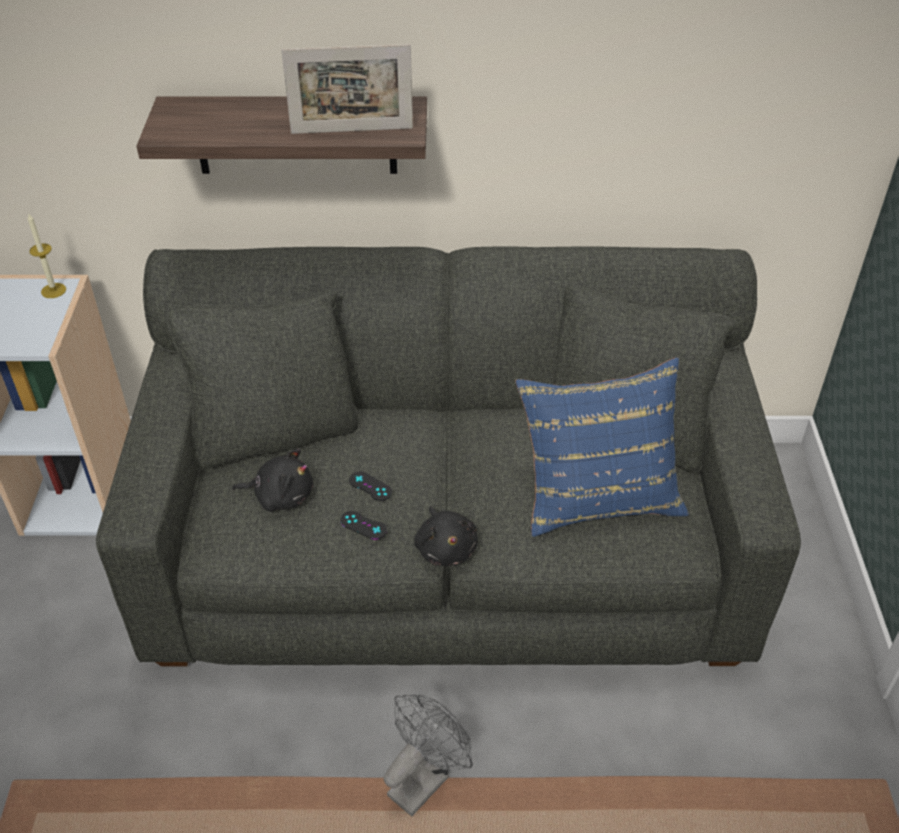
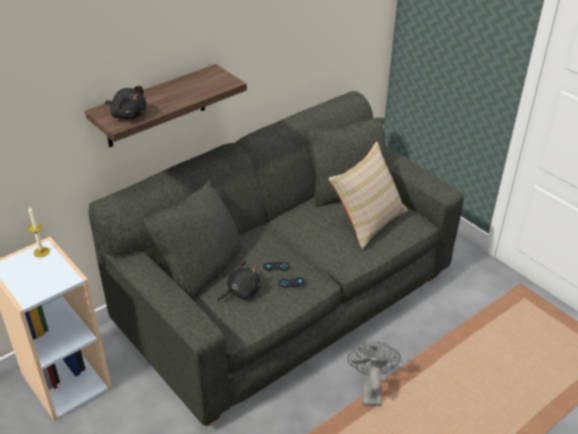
camera: 40 degrees left, 5 degrees down
picture frame [281,44,413,134] -> none
black plush toy [414,506,478,566] -> black plush toy moved to [105,86,147,119]
blue pillow [516,358,689,537] -> beige pillow [328,142,408,249]

